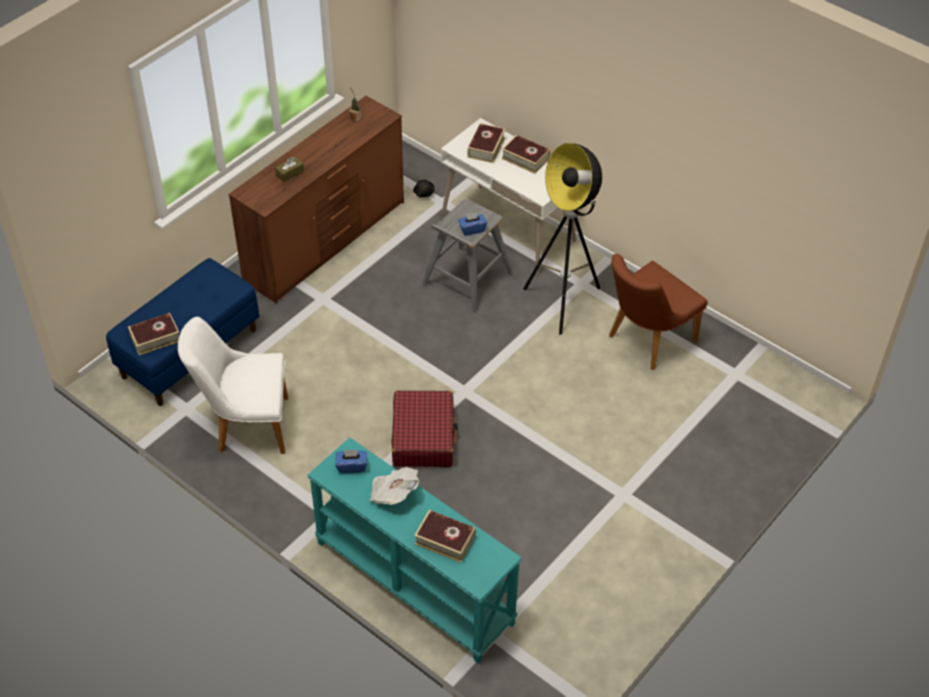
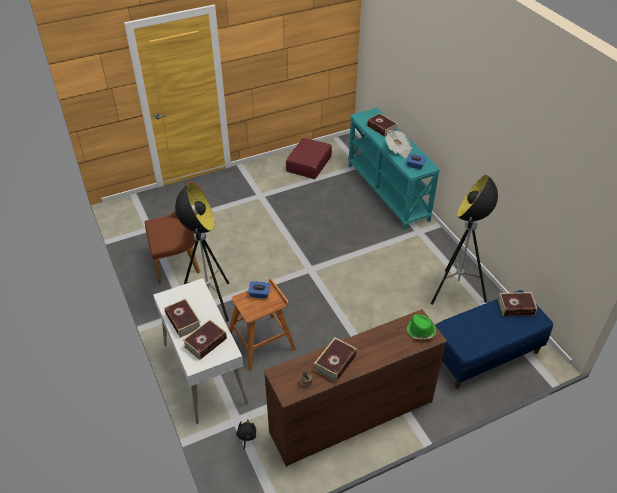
camera: 155 degrees left, 5 degrees down
white chair [178,317,288,454] -> floor lamp [431,175,498,305]
brown tissue box [275,157,304,182] -> none
red suitcase [391,391,458,467] -> red suitcase moved to [286,138,332,179]
grey stool [422,199,513,313] -> brown stool [229,278,296,372]
none -> book [314,338,357,382]
none -> green hat [407,314,436,340]

